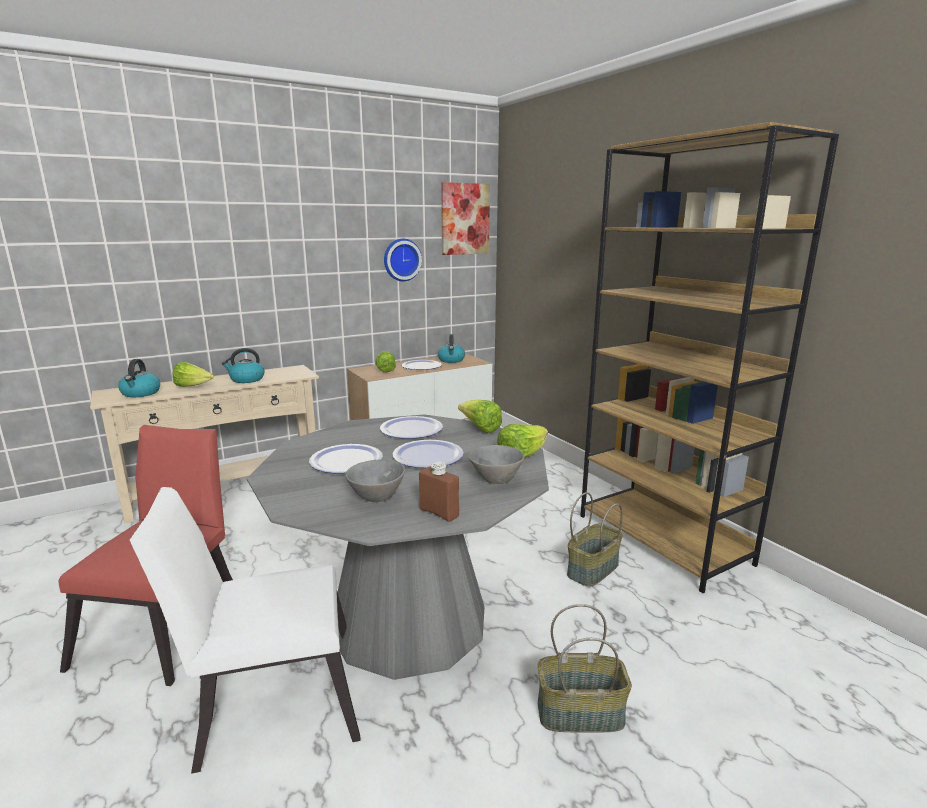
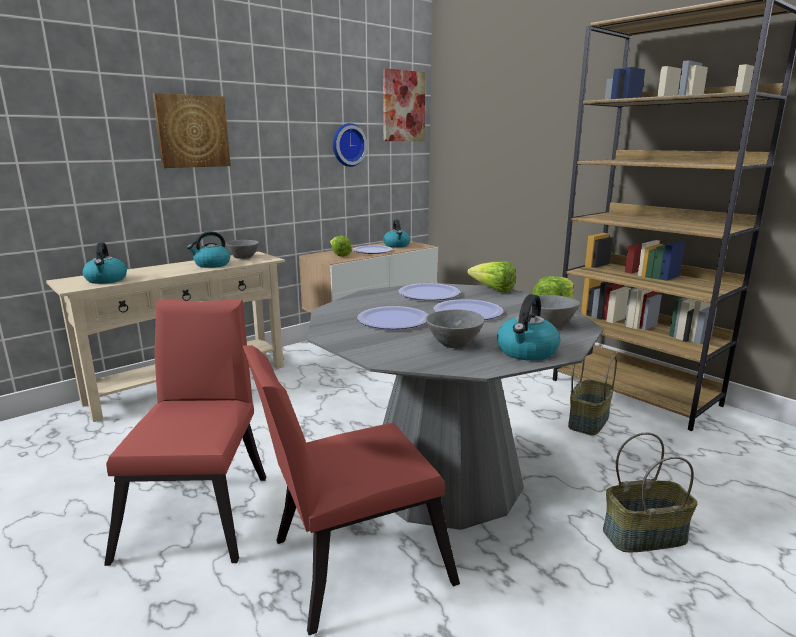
camera: 10 degrees left, 0 degrees up
white chair [130,487,361,774] -> red chair [243,345,460,636]
lettuce [172,362,214,387] -> none
brown bottle [419,461,459,522] -> kettle [497,294,560,361]
none -> picture [153,93,231,168]
none -> grey bowl [226,240,259,259]

